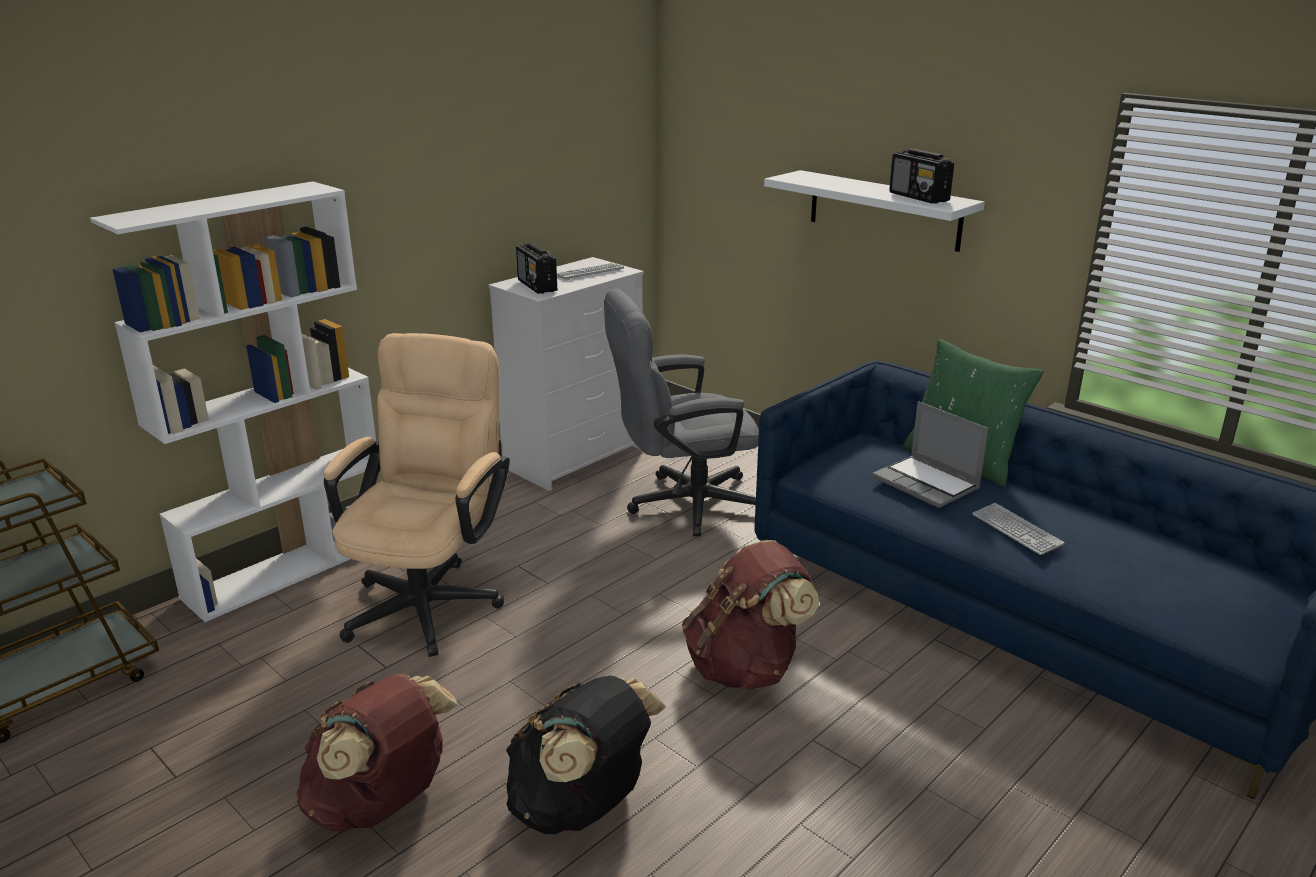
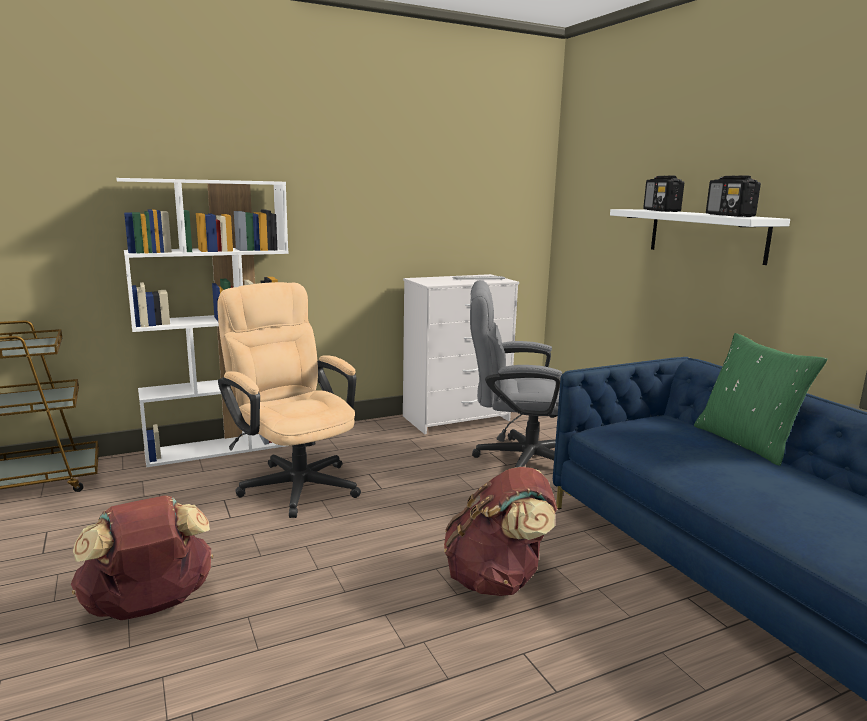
camera: 20 degrees right, 10 degrees down
beige office chair [324,333,510,657] -> beige office chair turned 75 degrees counterclockwise [217,282,361,518]
black backpack [506,676,666,834] -> none
radio [516,243,557,294] -> radio moved to [643,175,684,212]
laptop [872,401,988,508] -> none
keyboard [972,503,1065,555] -> none

